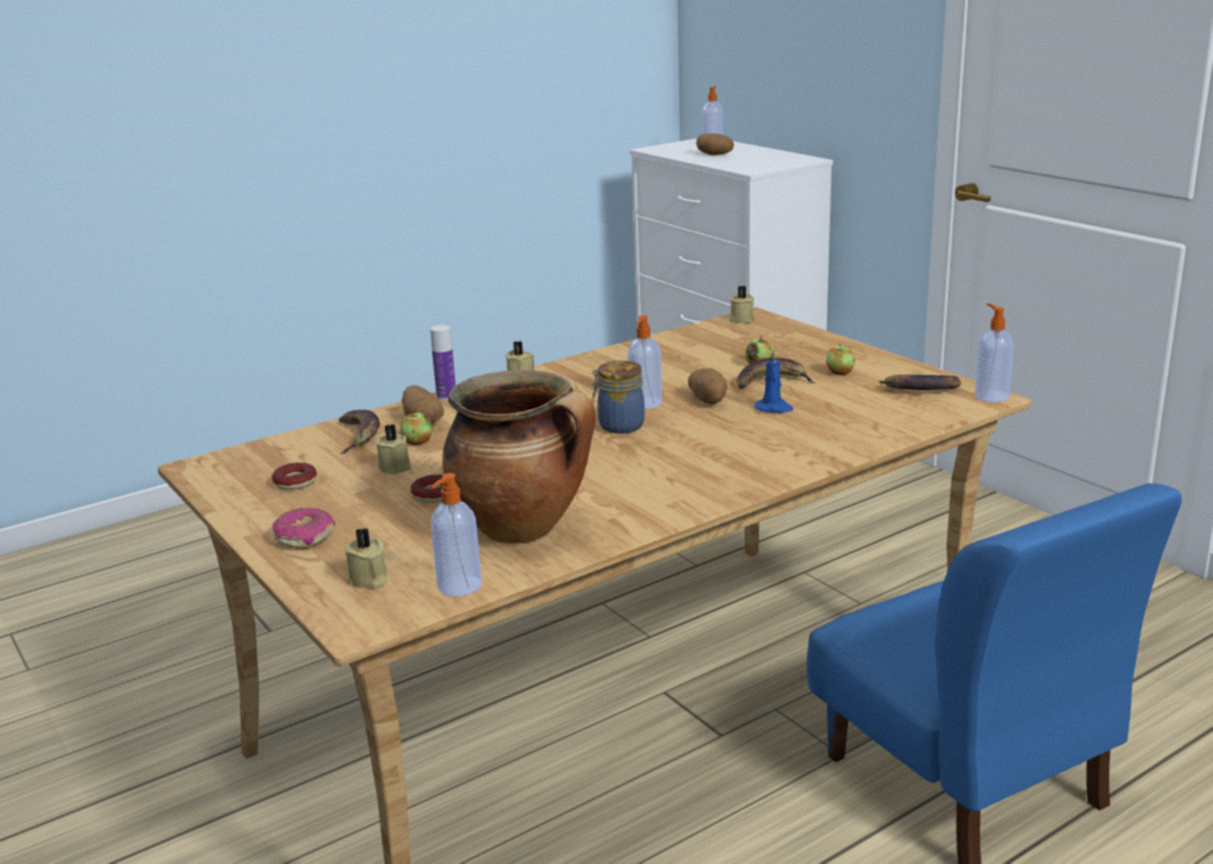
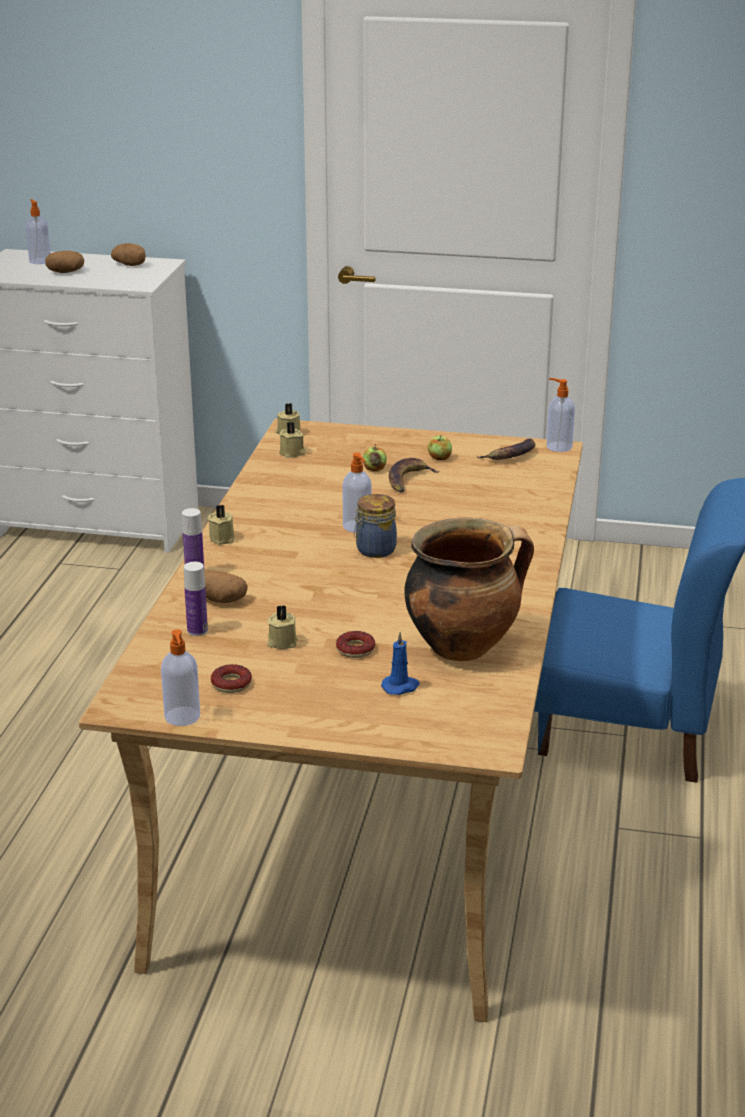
camera: 45 degrees left, 5 degrees up
donut [272,507,335,549] -> none
banana [339,410,380,454] -> bottle [184,562,208,636]
beige candle [345,528,388,589] -> beige candle moved to [279,422,306,458]
apple [400,410,433,445] -> none
soap dispenser [431,473,481,596] -> soap dispenser moved to [161,630,200,726]
potato [688,368,727,404] -> potato moved to [111,243,146,266]
blue candle [755,349,794,413] -> blue candle moved to [381,632,420,695]

